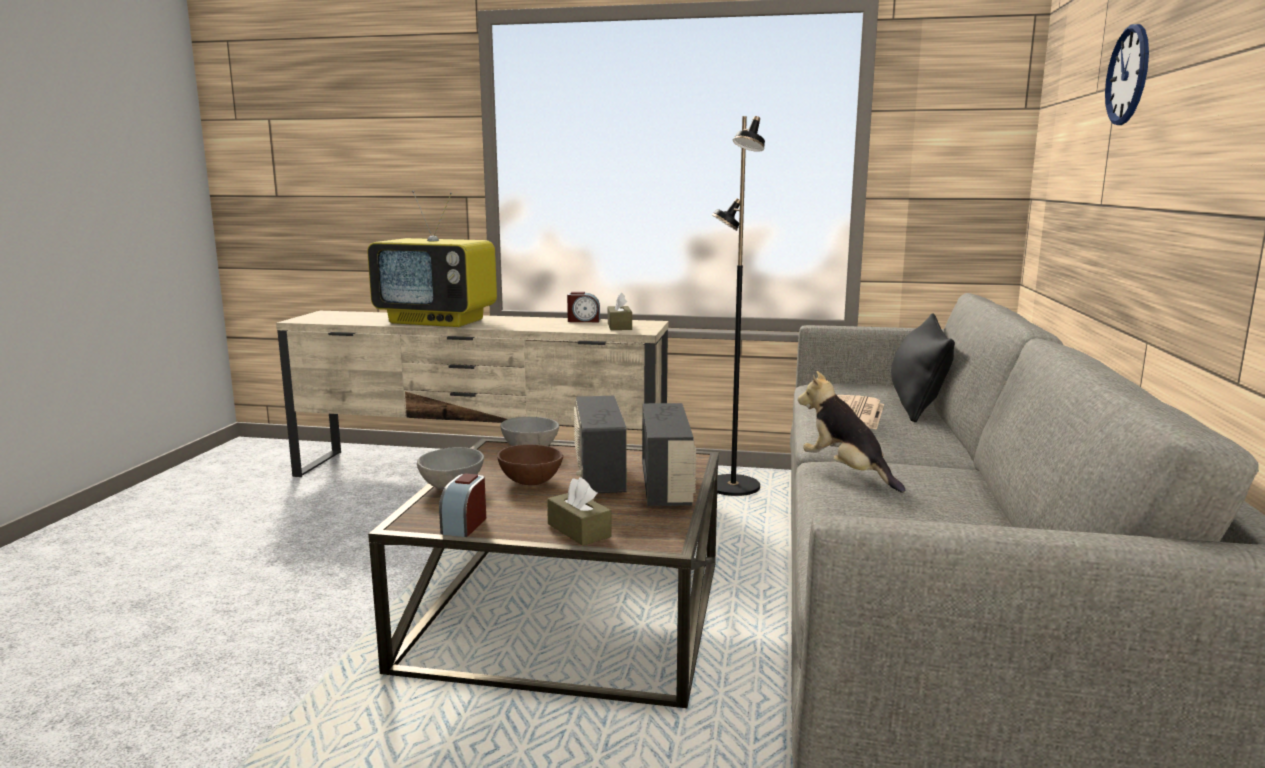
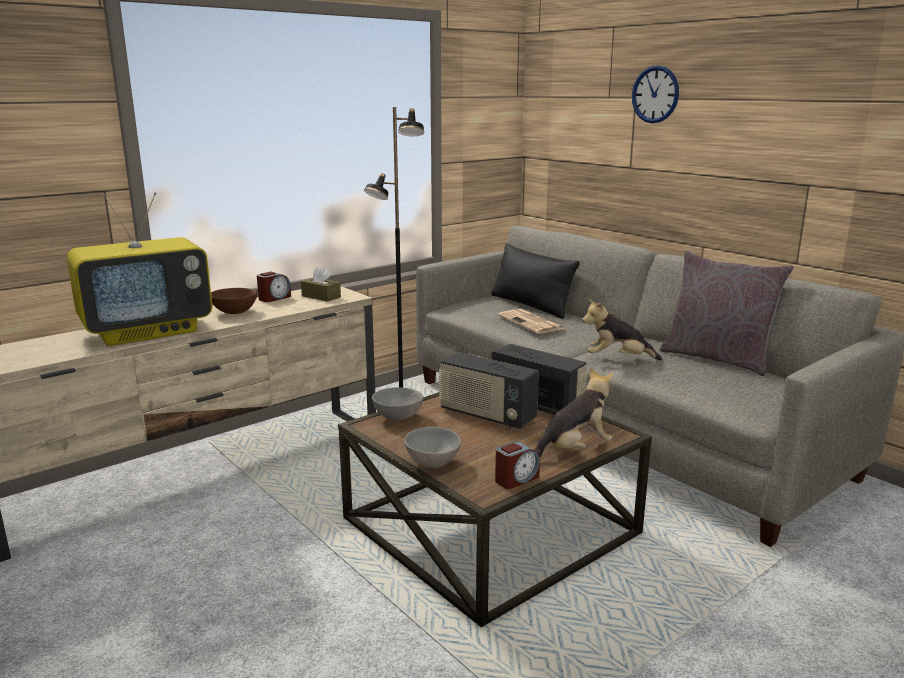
camera: 50 degrees left, 5 degrees up
alarm clock [439,473,486,537] -> alarm clock turned 90 degrees counterclockwise [495,441,540,489]
brown bowl [497,445,563,485] -> brown bowl moved to [211,288,257,314]
brown tissue box [547,477,612,546] -> plush toy [535,367,614,458]
none -> grey pillow [660,251,794,376]

